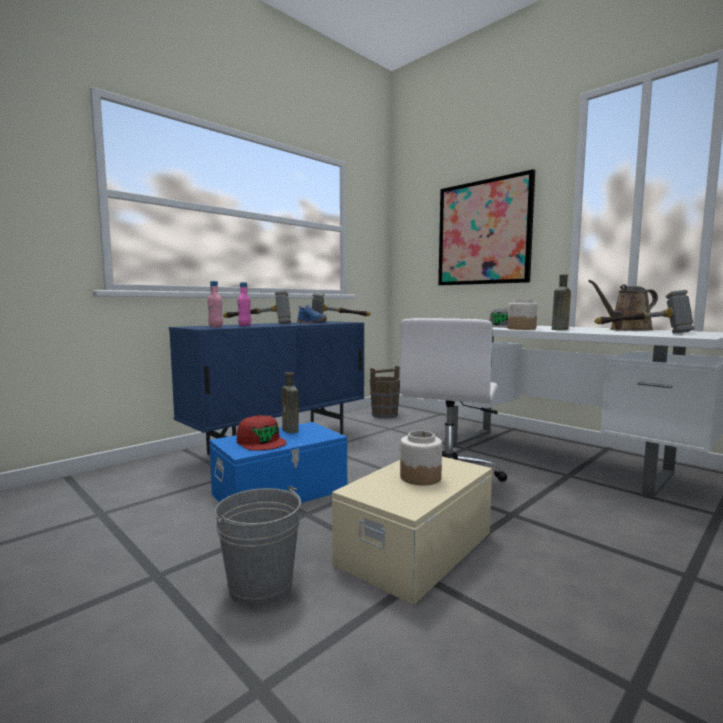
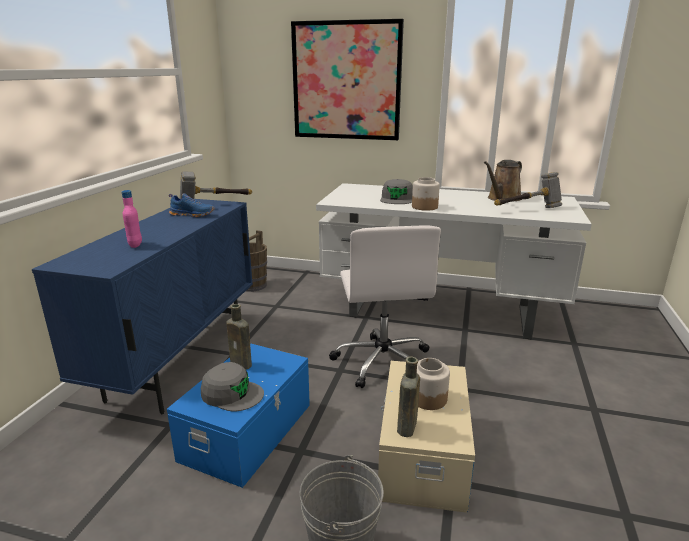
camera: 30 degrees left, 15 degrees up
pink bottle [207,281,223,327] -> none
hammer [223,291,291,325] -> none
red cap [237,415,287,451] -> grey cap [201,362,264,412]
brown bottle [552,274,571,330] -> brown bottle moved to [397,357,420,437]

